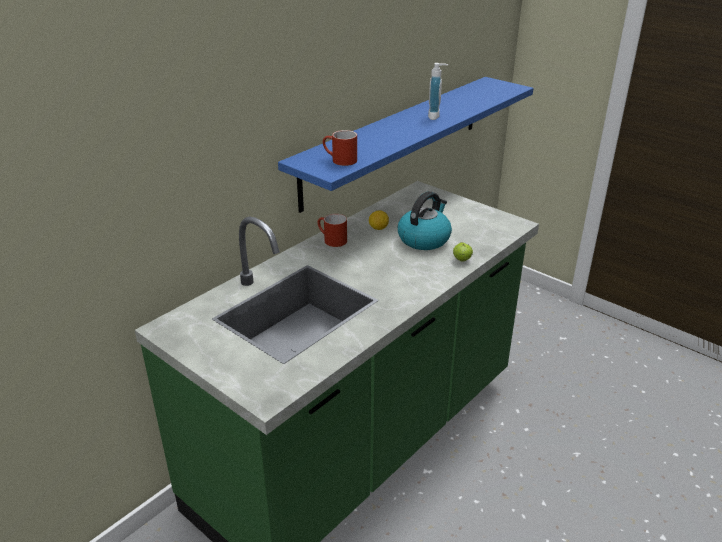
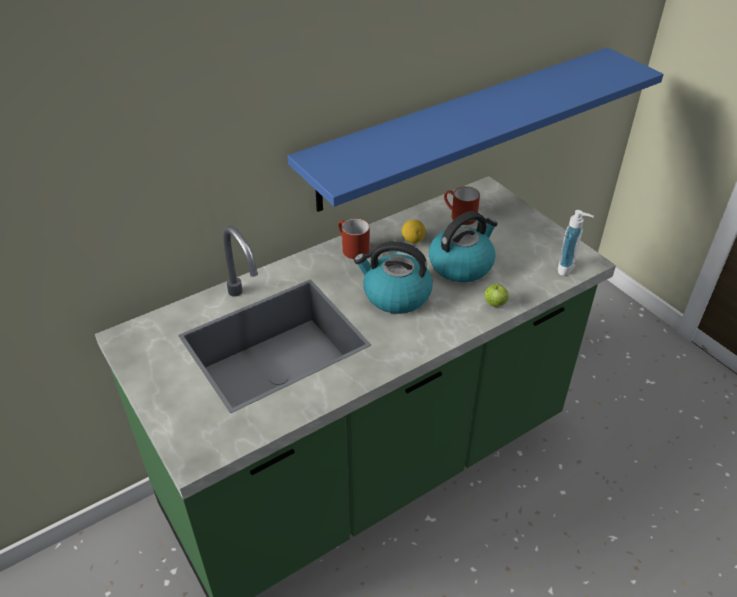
camera: 15 degrees right, 10 degrees up
red mug [323,130,357,166] -> red mug moved to [444,186,480,225]
soap dispenser [428,63,448,120] -> soap dispenser moved to [558,210,594,276]
none -> kettle [354,241,433,314]

